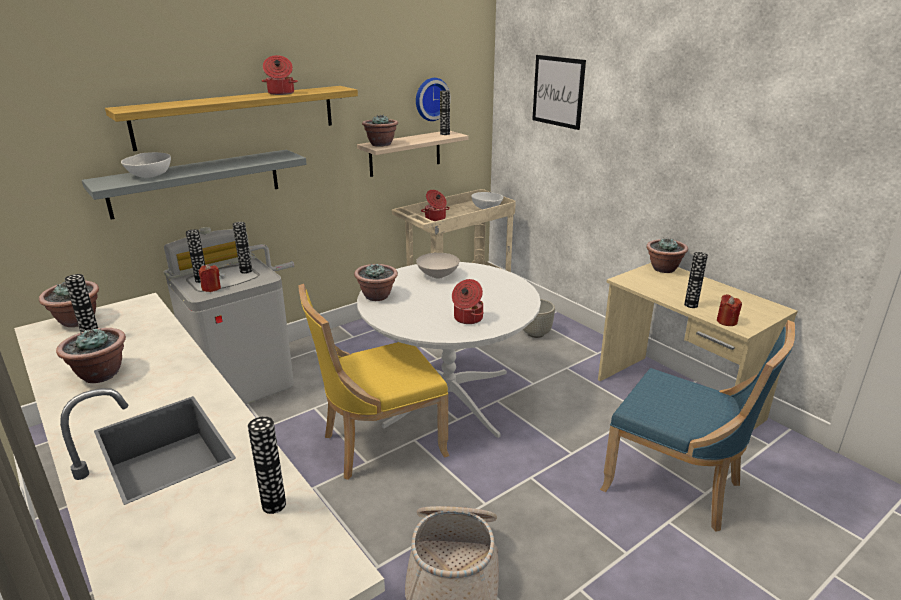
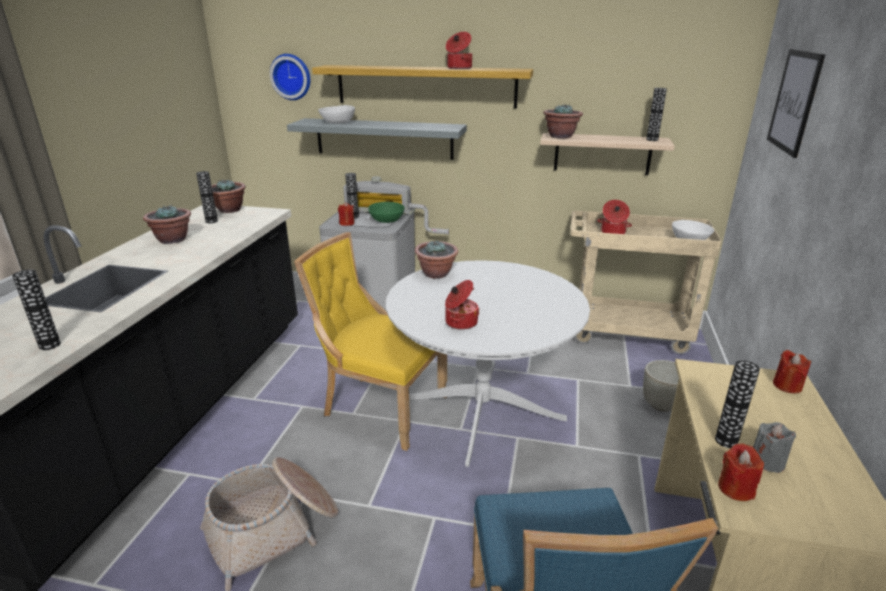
camera: 50 degrees right, 0 degrees up
vase [232,222,252,274] -> green bowl [368,202,405,223]
wall clock [416,78,451,121] -> wall clock moved to [270,54,310,100]
white bowl [416,253,460,279] -> none
potted plant [646,238,688,273] -> red candle [773,350,811,393]
none -> grey candle [753,422,796,473]

